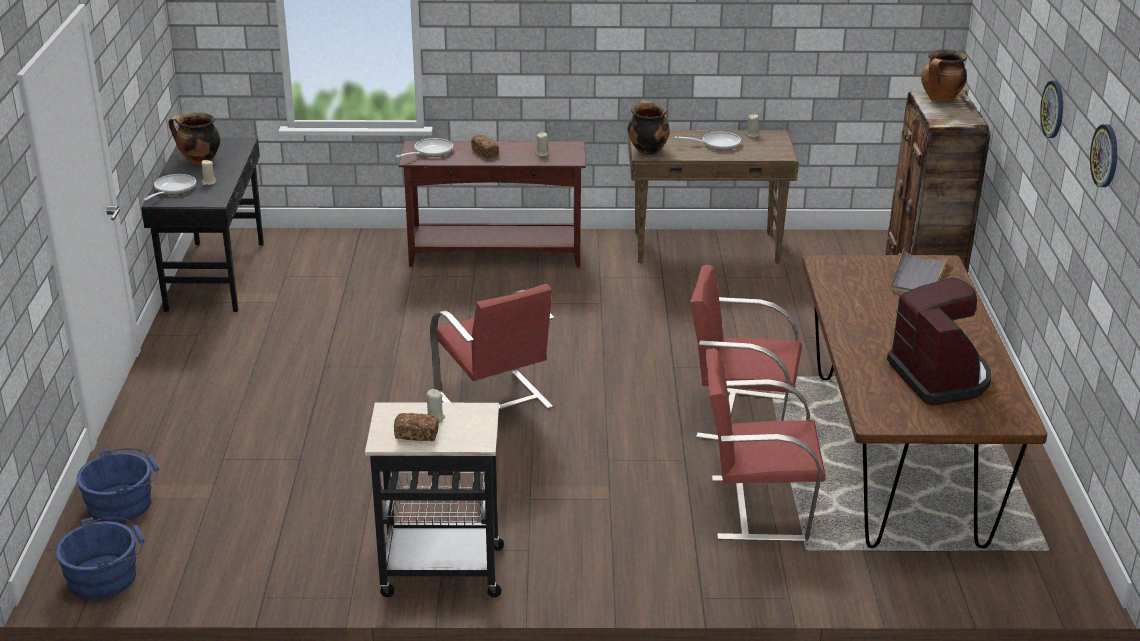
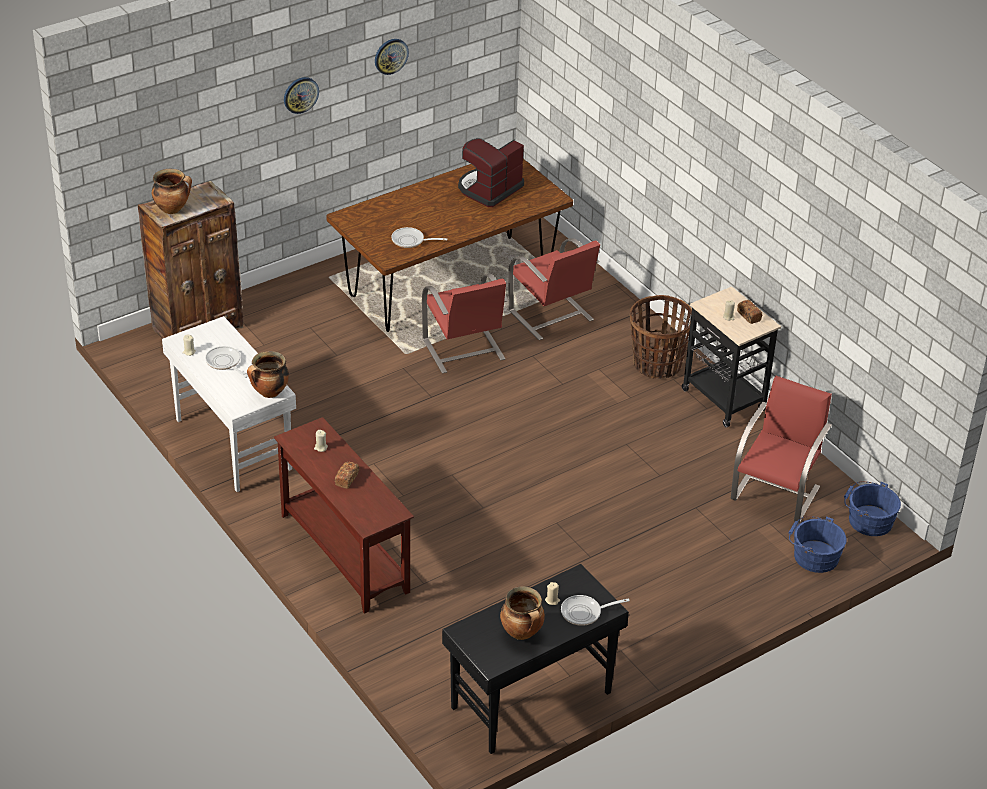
camera: 125 degrees left, 10 degrees up
frying pan [396,138,453,158] -> frying pan moved to [391,227,447,248]
red chair [430,284,555,410] -> red chair moved to [731,376,832,523]
brown console table [628,130,799,264] -> white console table [162,316,296,492]
grey tray [890,248,949,293] -> none
none -> basket [630,295,692,379]

